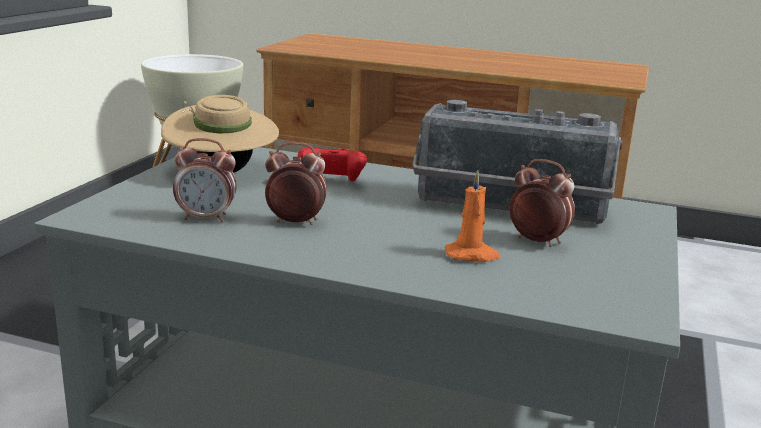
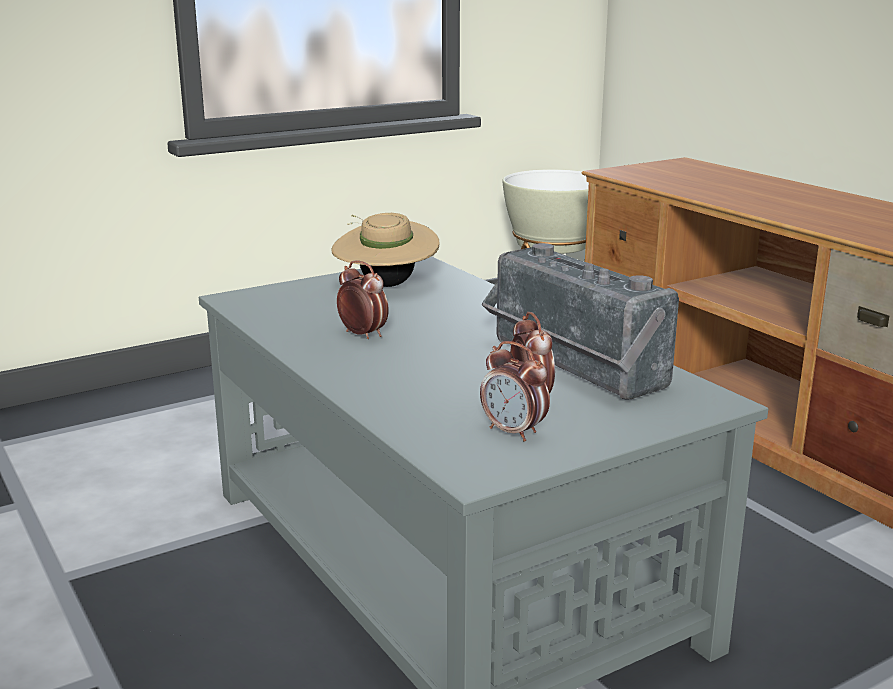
camera: 40 degrees right, 0 degrees up
alarm clock [173,138,237,223] -> alarm clock moved to [480,341,550,442]
red game controller [298,148,367,182] -> none
orange candle [445,170,500,262] -> none

